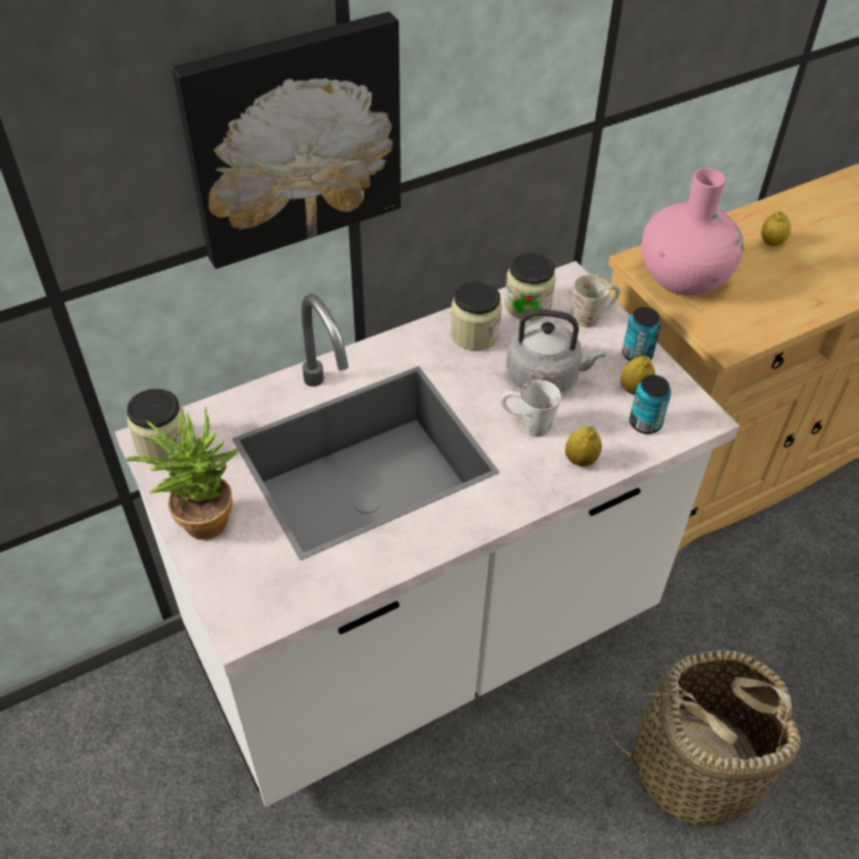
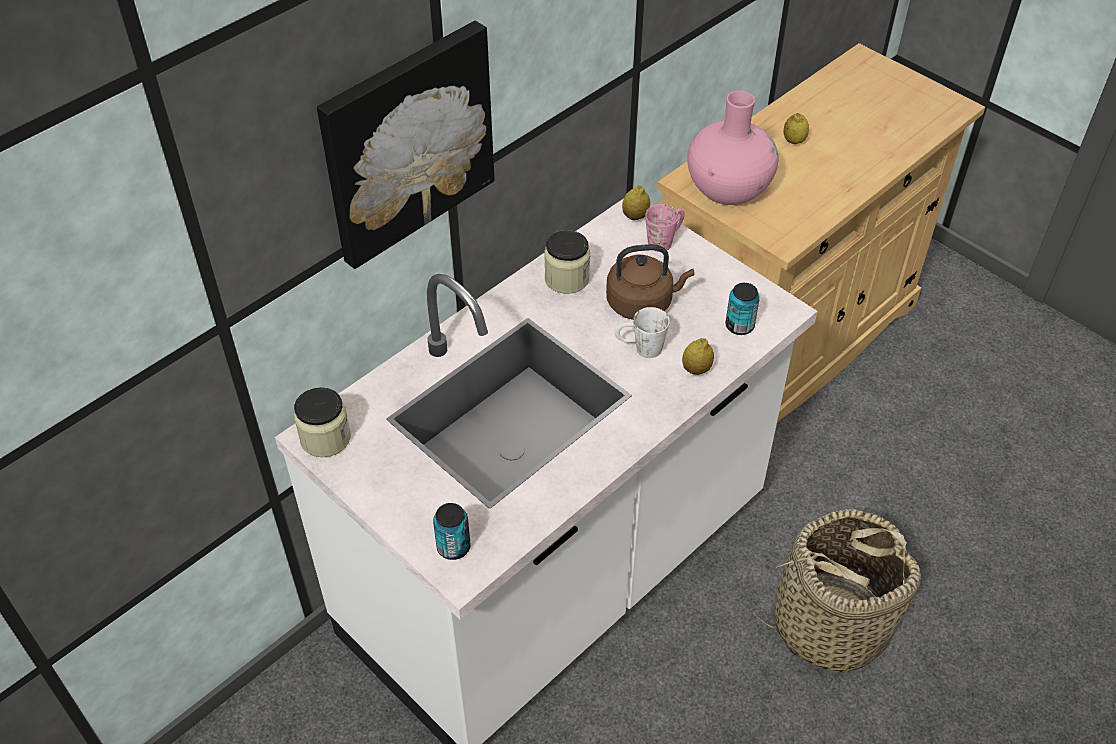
camera: 15 degrees left, 0 degrees up
potted plant [125,407,238,540] -> none
jar [504,253,556,321] -> none
grey kettle [507,309,606,392] -> brown kettle [606,244,695,320]
white mug [573,275,621,328] -> pink mug [645,204,685,252]
lemon [620,355,655,394] -> lemon moved to [622,186,650,220]
can [622,307,661,361] -> can moved to [433,503,471,560]

